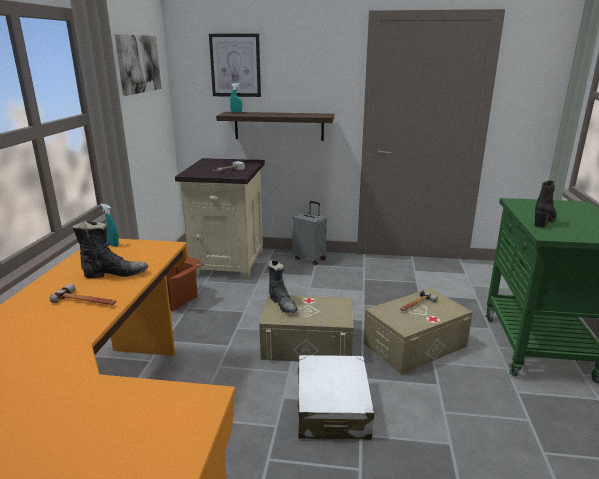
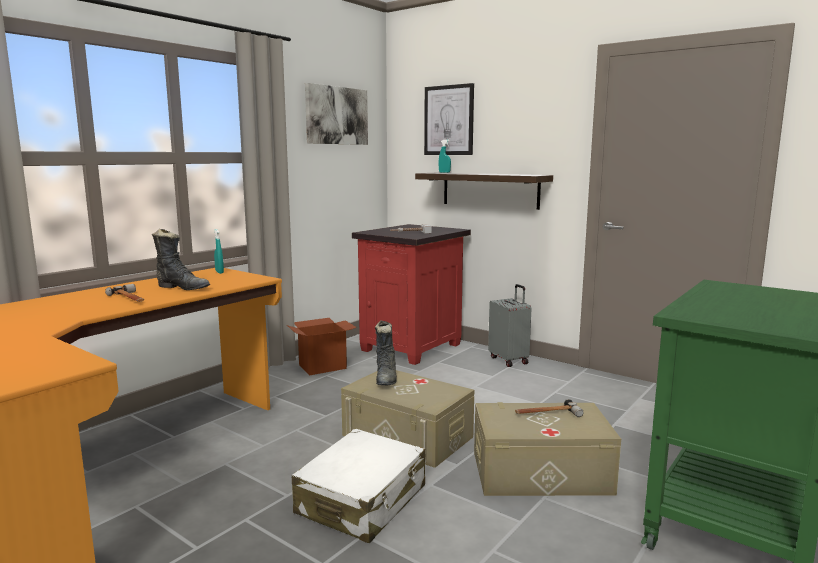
camera: 30 degrees right, 10 degrees down
beige cabinet [175,158,265,280] -> red cabinet [352,224,471,365]
black boot [535,180,557,228] -> none

